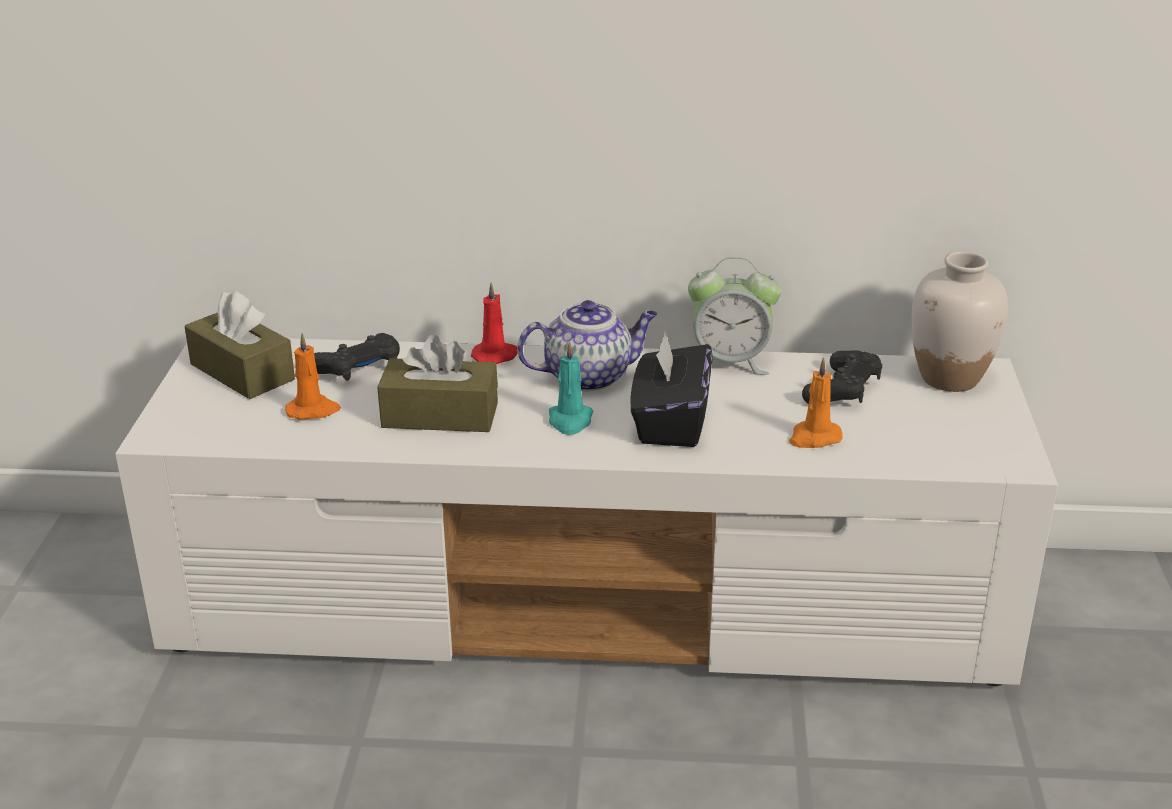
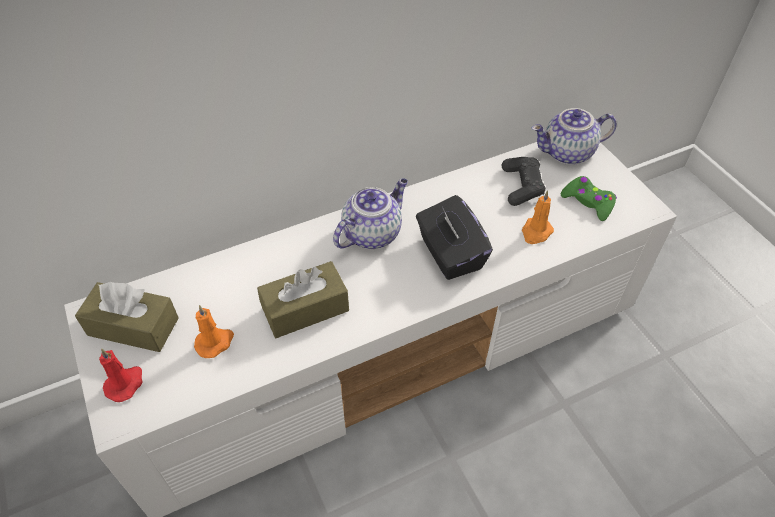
camera: 30 degrees left, 20 degrees up
black game controller [314,333,400,381] -> none
red candle [471,282,518,364] -> red candle moved to [99,348,143,402]
turquoise candle [549,341,593,435] -> none
alarm clock [688,257,781,375] -> none
white vase [911,251,1008,392] -> teapot [532,108,617,165]
none -> green game controller [561,176,617,221]

